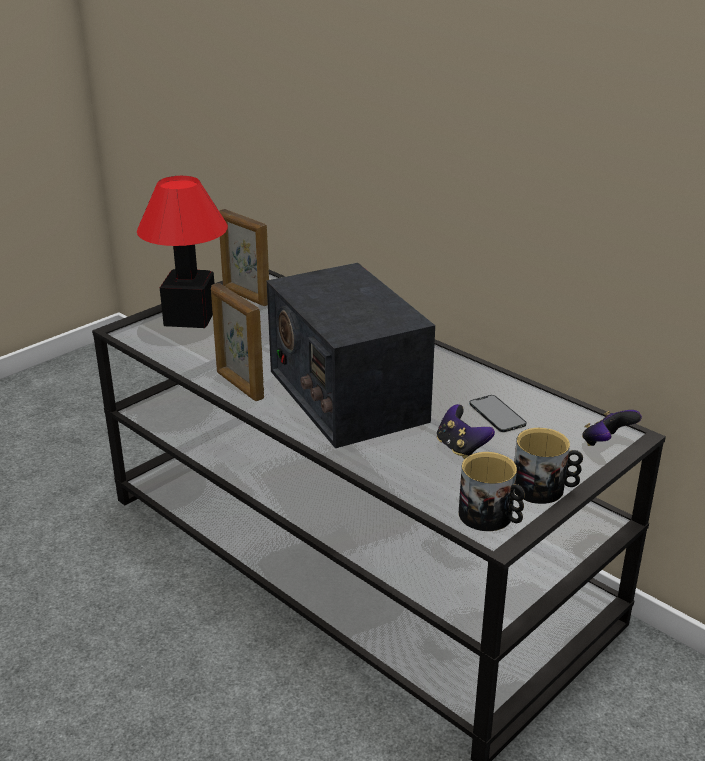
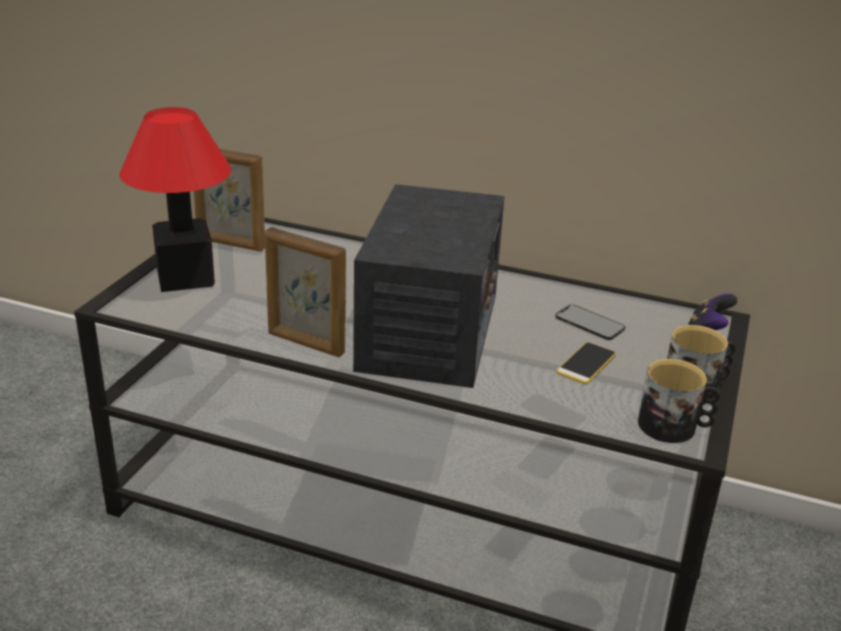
camera: 25 degrees left, 0 degrees up
radio [267,263,435,448] -> radio turned 120 degrees counterclockwise [353,184,504,388]
game controller [437,404,495,459] -> phone [556,342,616,384]

